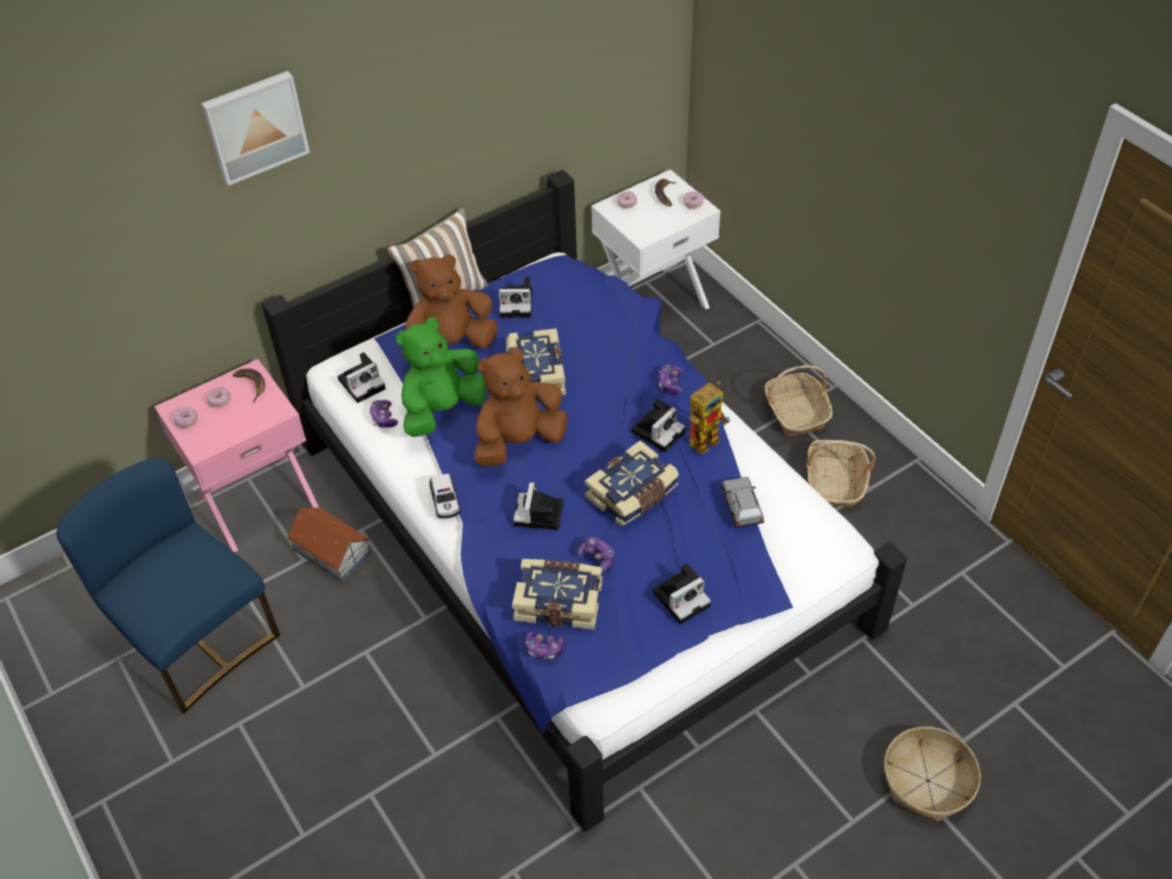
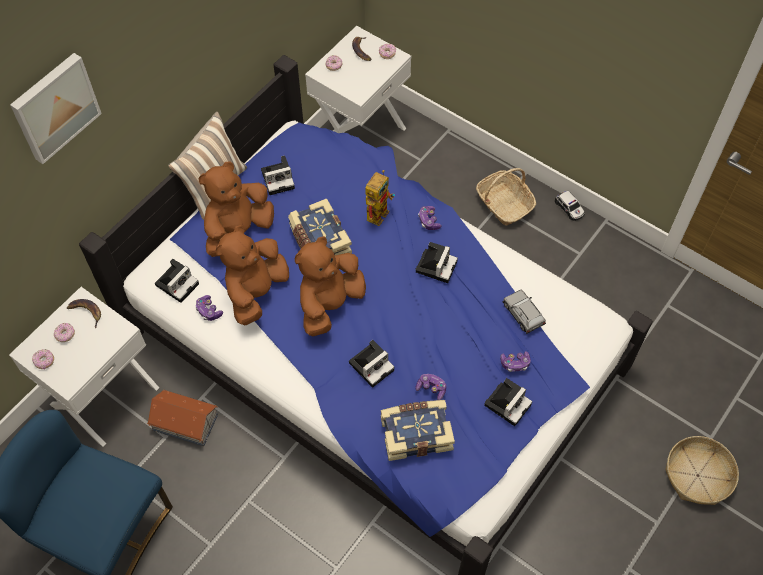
camera: 20 degrees left, 10 degrees up
pink nightstand [154,359,319,552] -> white nightstand [9,287,159,447]
green plush toy [396,318,487,437] -> brown plush toy [216,225,289,326]
toy car [430,474,461,519] -> toy car moved to [555,191,585,221]
camera [513,482,564,530] -> camera turned 120 degrees counterclockwise [349,340,394,388]
game controller [525,632,565,660] -> game controller moved to [500,351,531,372]
book [585,440,679,527] -> none
toy robot [689,381,730,455] -> toy robot moved to [365,170,395,226]
basket [807,440,876,507] -> none

